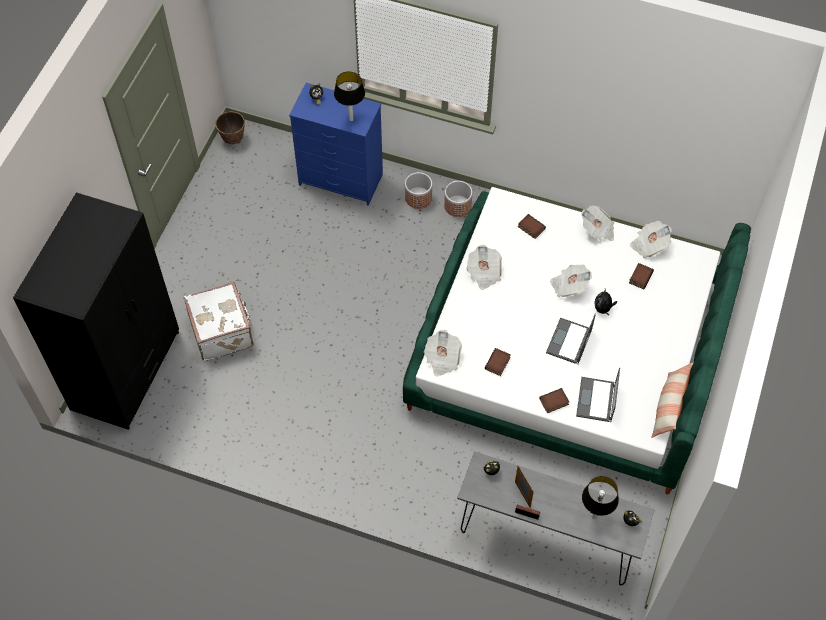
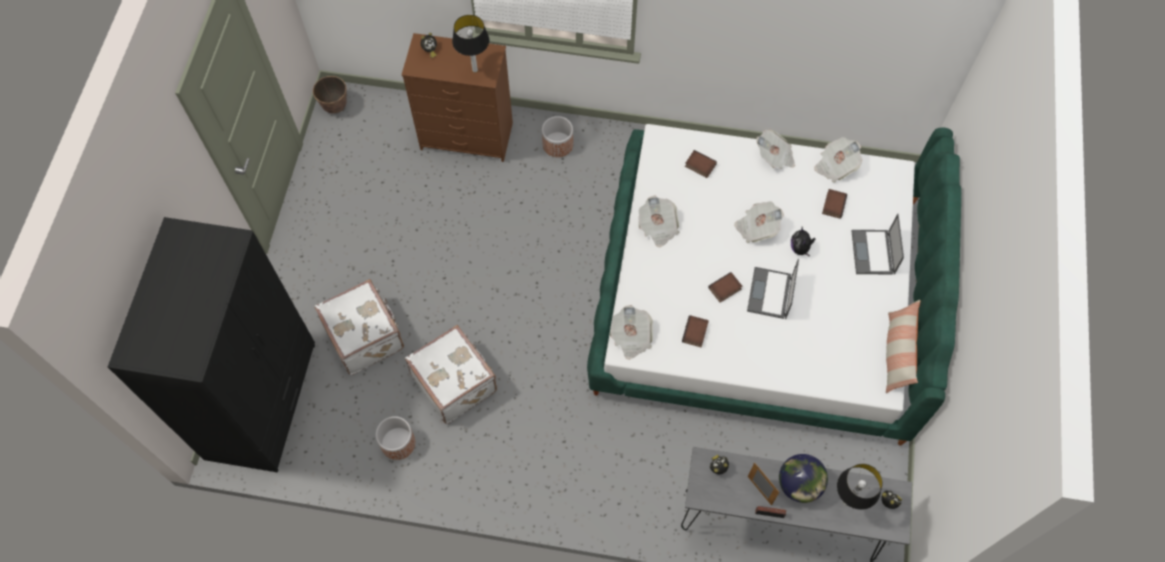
camera: 10 degrees left, 5 degrees up
blue dresser [289,83,383,206] -> brown dresser [402,33,513,162]
planter [444,181,472,217] -> planter moved to [376,416,415,460]
book [539,388,569,413] -> book moved to [708,272,743,303]
laptop [576,368,620,422] -> laptop moved to [852,214,904,275]
none -> white suitcase [405,325,497,424]
none -> globe [779,454,828,503]

